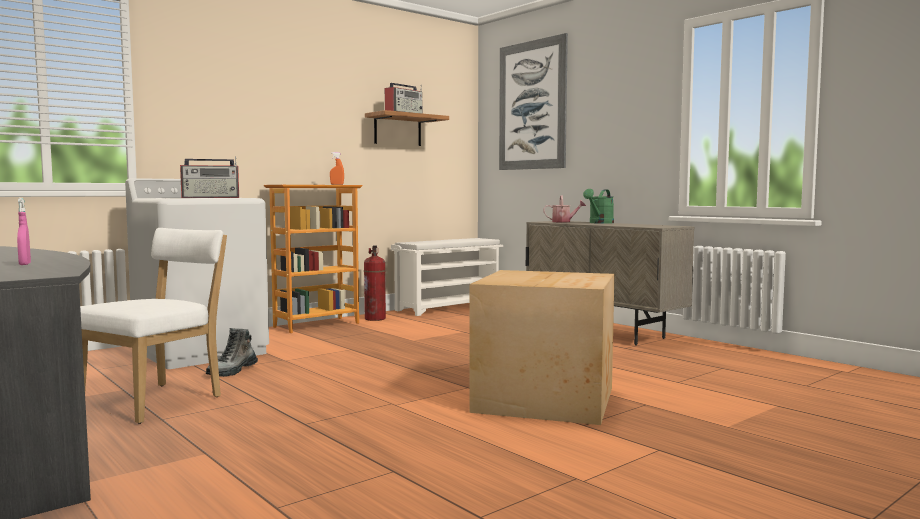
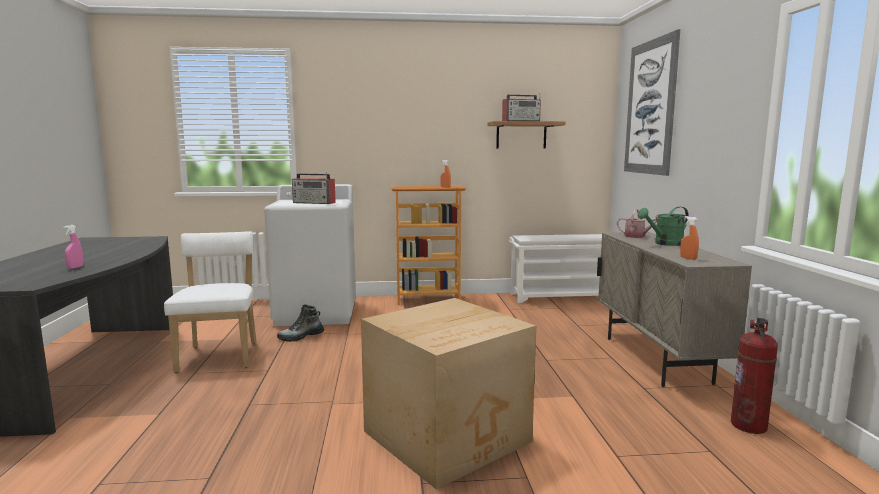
camera: 35 degrees right, 5 degrees up
white chair [80,228,227,424] -> white chair turned 75 degrees counterclockwise [164,231,257,373]
fire extinguisher [364,245,386,321] -> fire extinguisher moved to [731,318,778,434]
none -> orange spray bottle [680,216,699,260]

